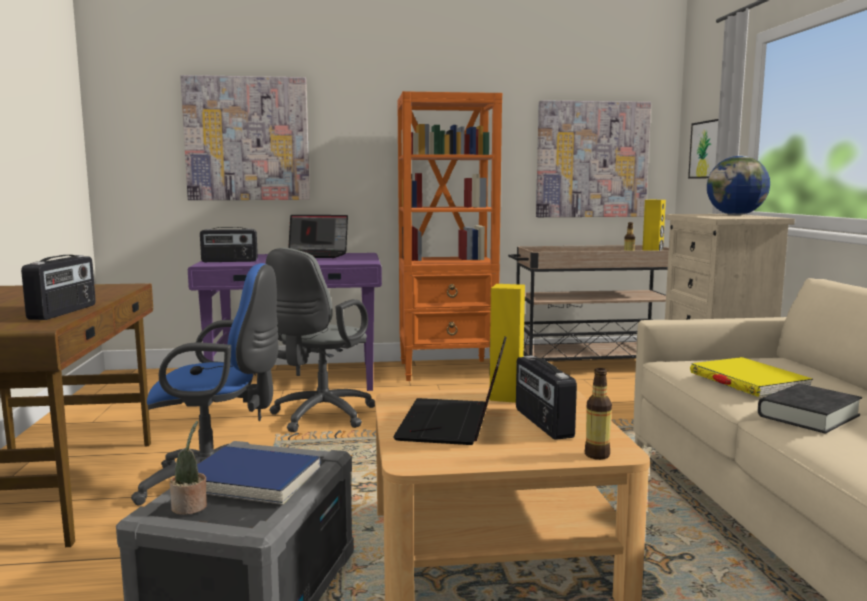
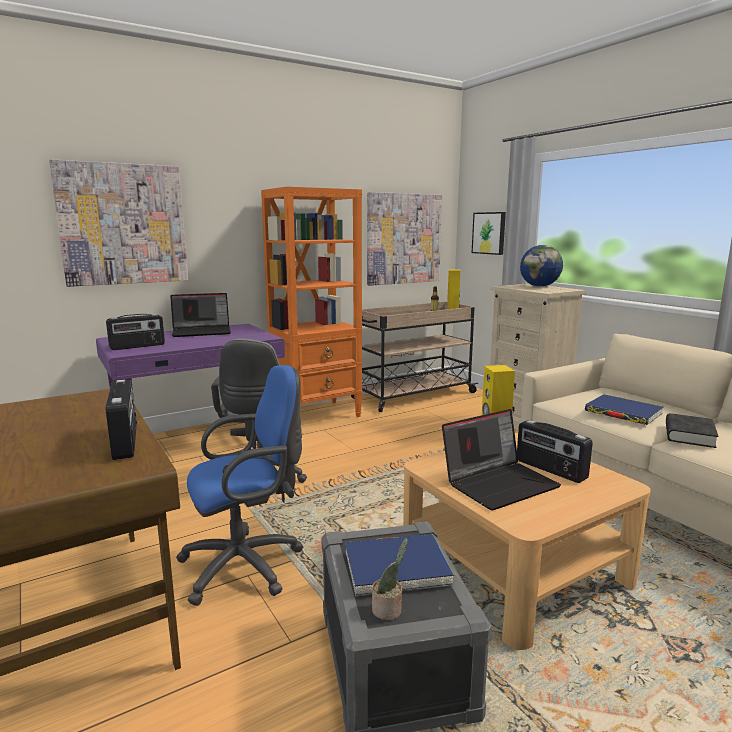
camera: 25 degrees left, 5 degrees up
laptop [393,336,507,445] -> laptop turned 105 degrees counterclockwise [442,409,561,511]
bottle [584,368,612,460] -> none
yellow book [690,357,813,397] -> blue book [585,394,664,425]

